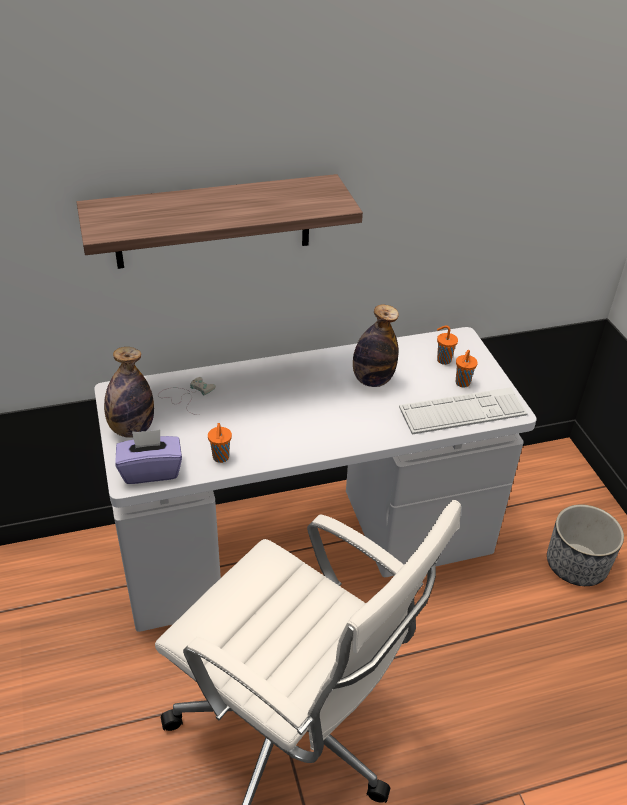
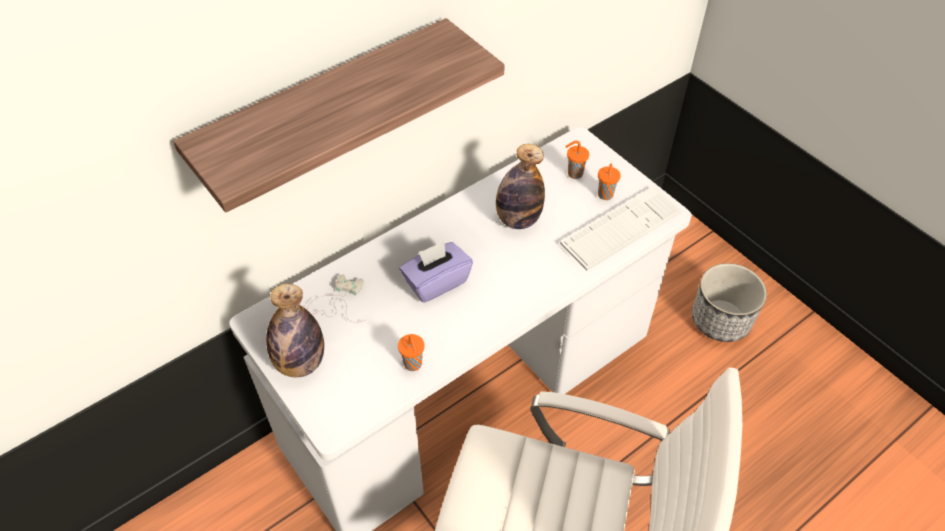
camera: 20 degrees left, 10 degrees up
purple tissue box [115,430,182,484] -> purple tissue box moved to [400,241,473,303]

